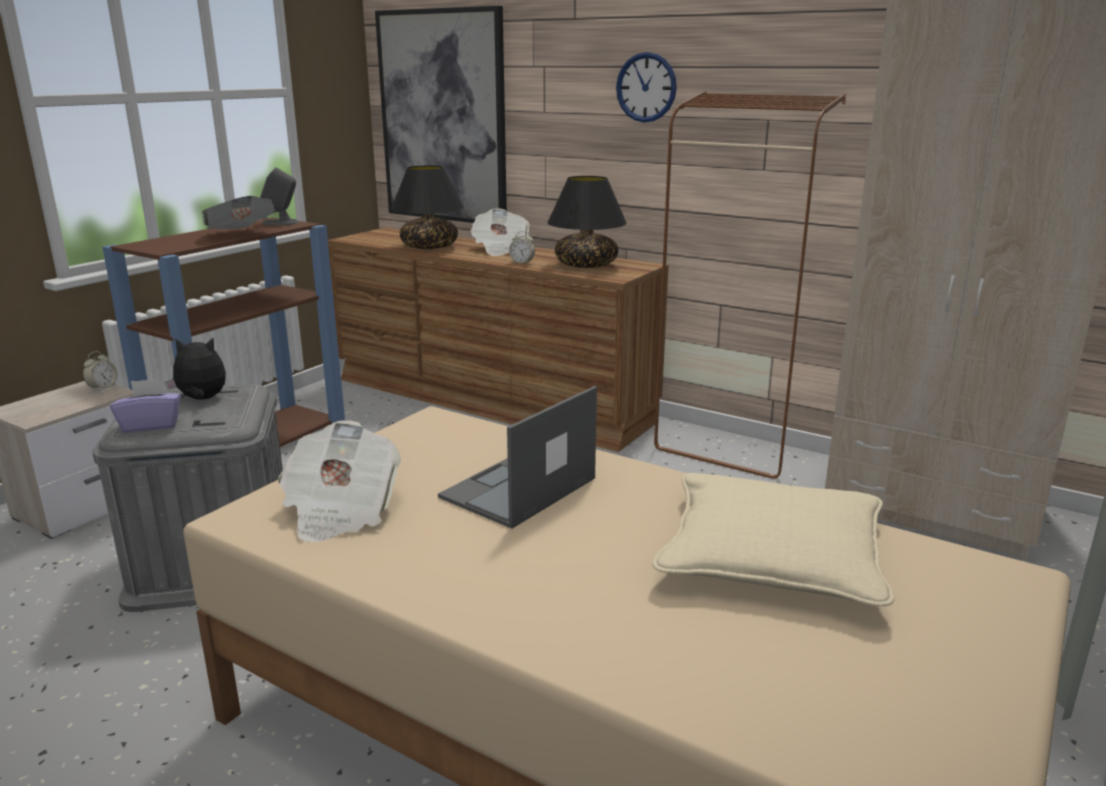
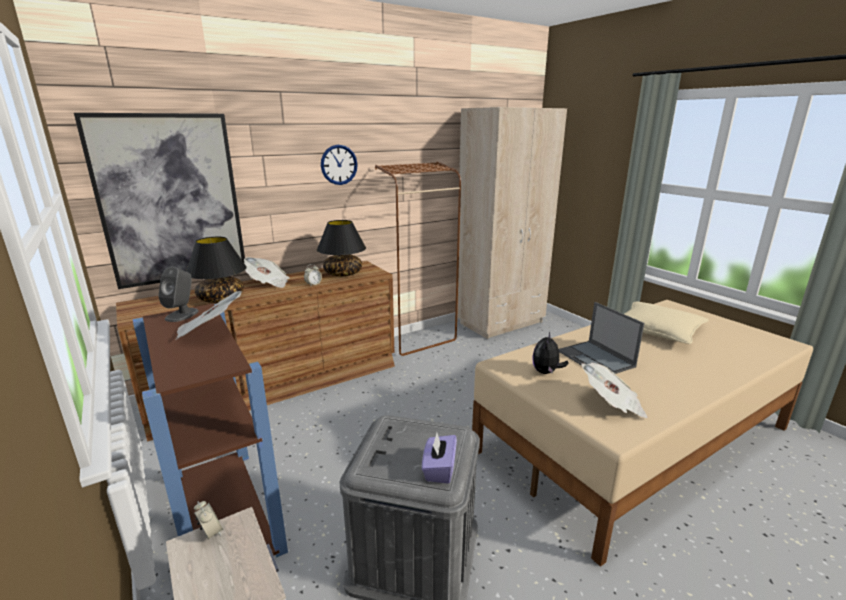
camera: 65 degrees left, 0 degrees up
plush toy [165,337,226,400] -> plush toy moved to [532,332,569,374]

